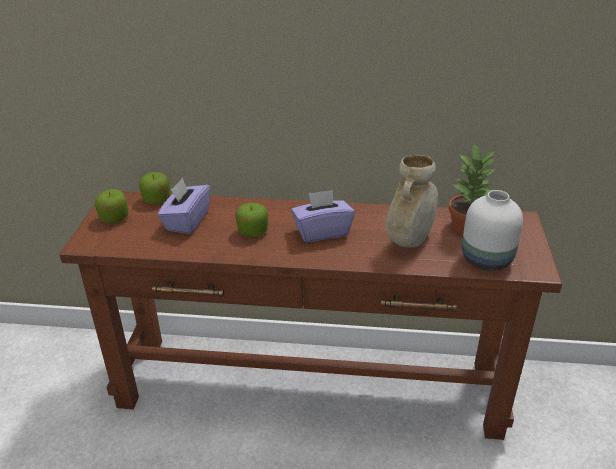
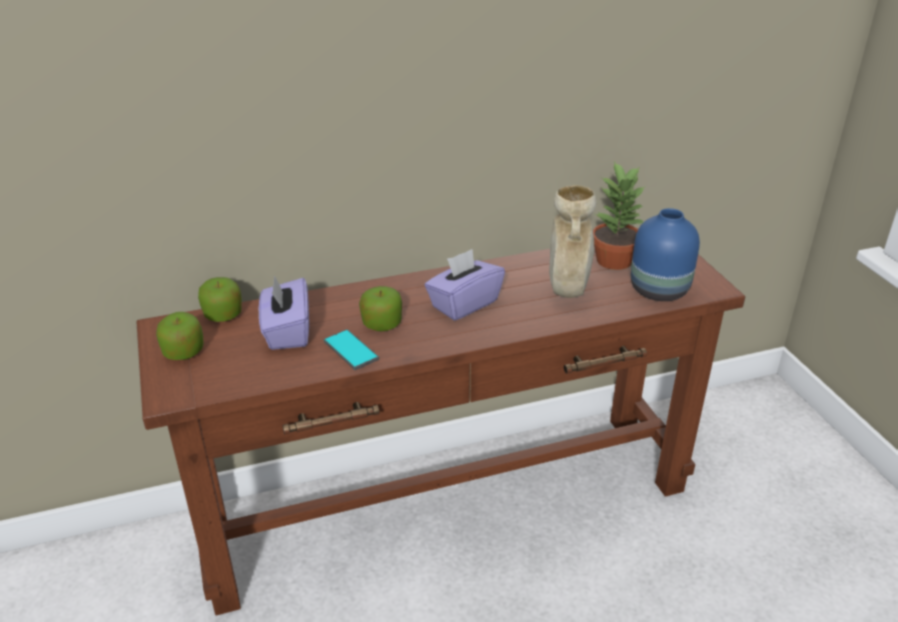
camera: 25 degrees left, 0 degrees up
white vase [462,190,523,271] -> blue vase [631,208,700,301]
none -> phone [324,329,379,370]

